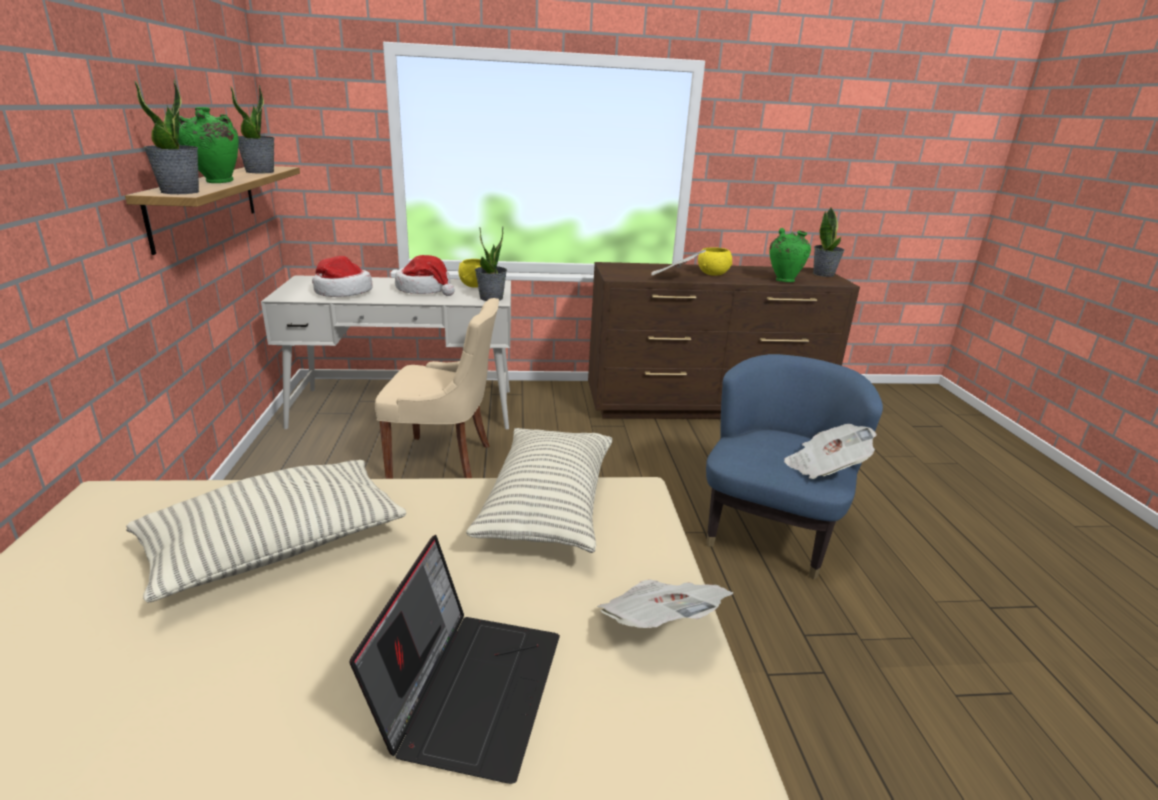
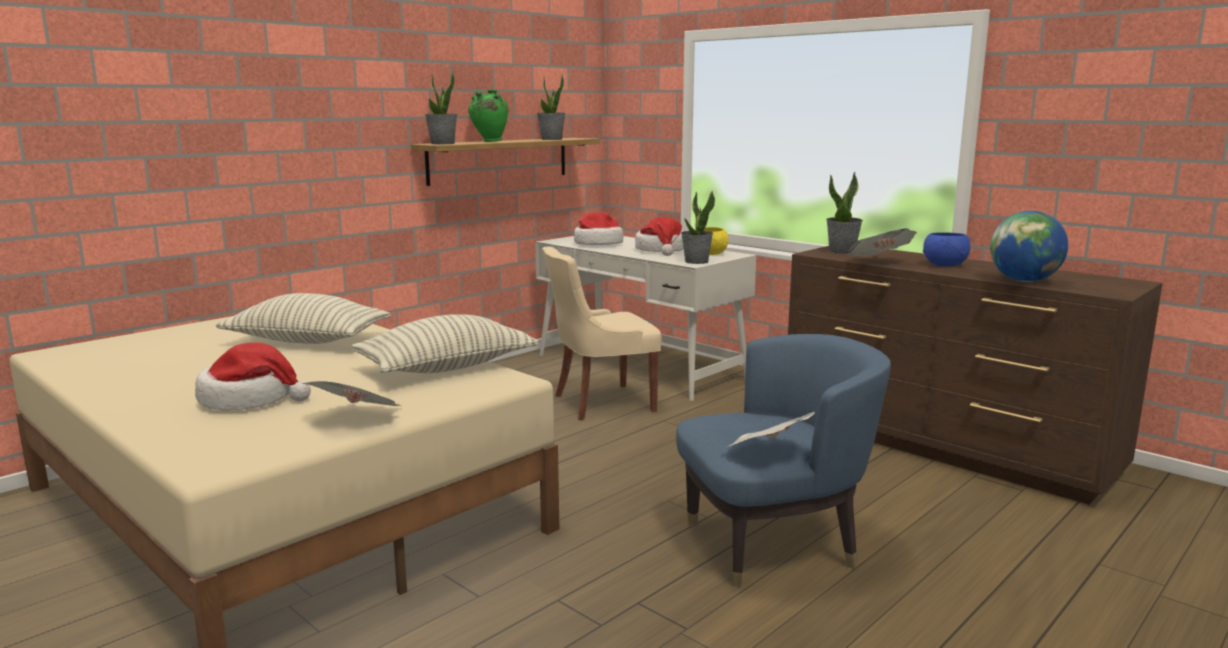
camera: 50 degrees right, 10 degrees down
laptop [350,535,560,784] -> hat [195,342,311,410]
beige chair [375,298,499,479] -> beige chair turned 105 degrees clockwise [542,247,662,421]
yellow bowl [698,247,732,276] -> blue bowl [923,232,970,267]
green vase [769,228,811,282] -> globe [990,211,1068,282]
potted plant [813,208,845,277] -> potted plant moved to [826,172,863,254]

